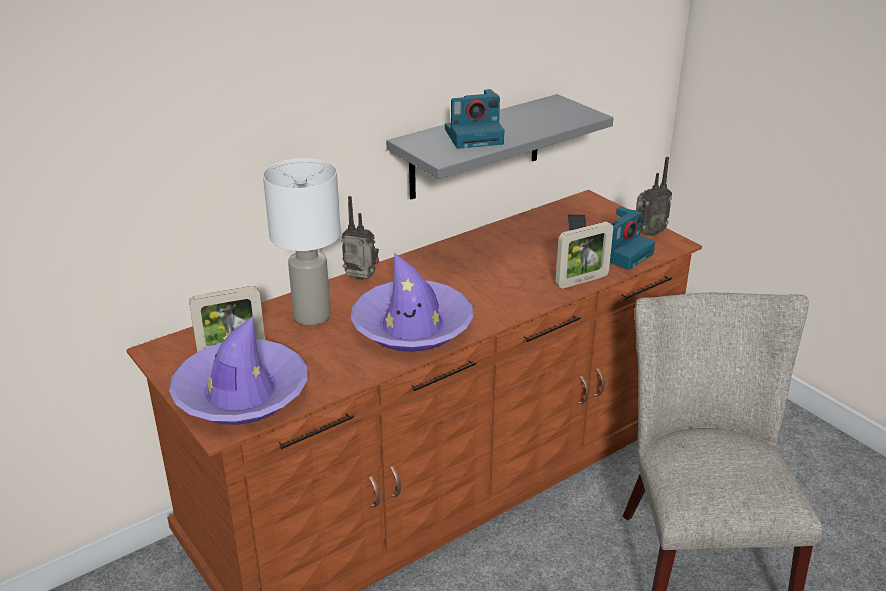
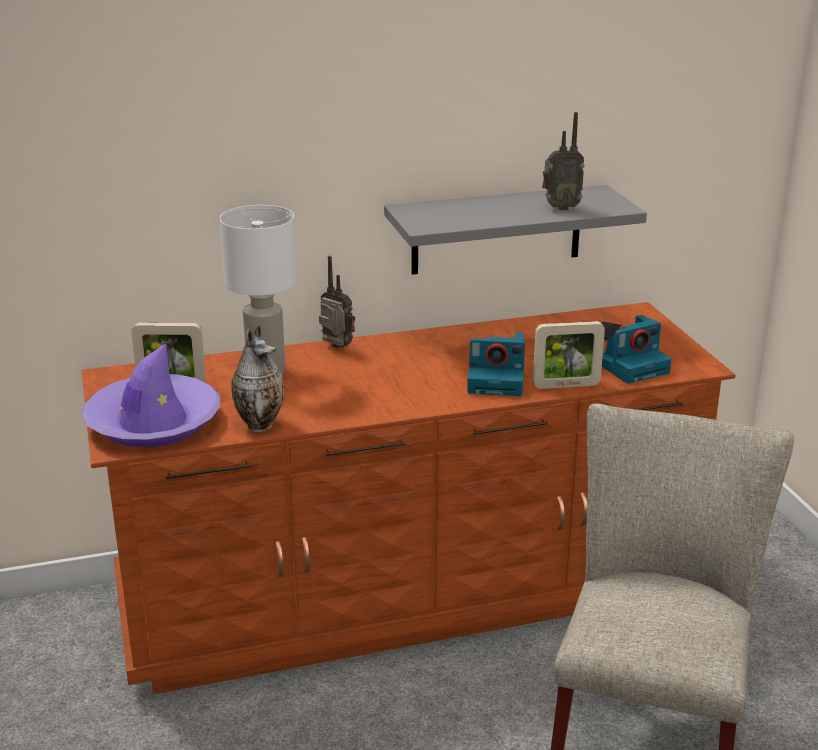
camera: 20 degrees right, 5 degrees down
purple hat [350,253,474,352] -> none
camera [445,89,504,149] -> camera moved to [467,332,525,396]
radio [636,157,672,236] -> radio moved to [542,112,585,210]
none -> vase [231,325,285,432]

